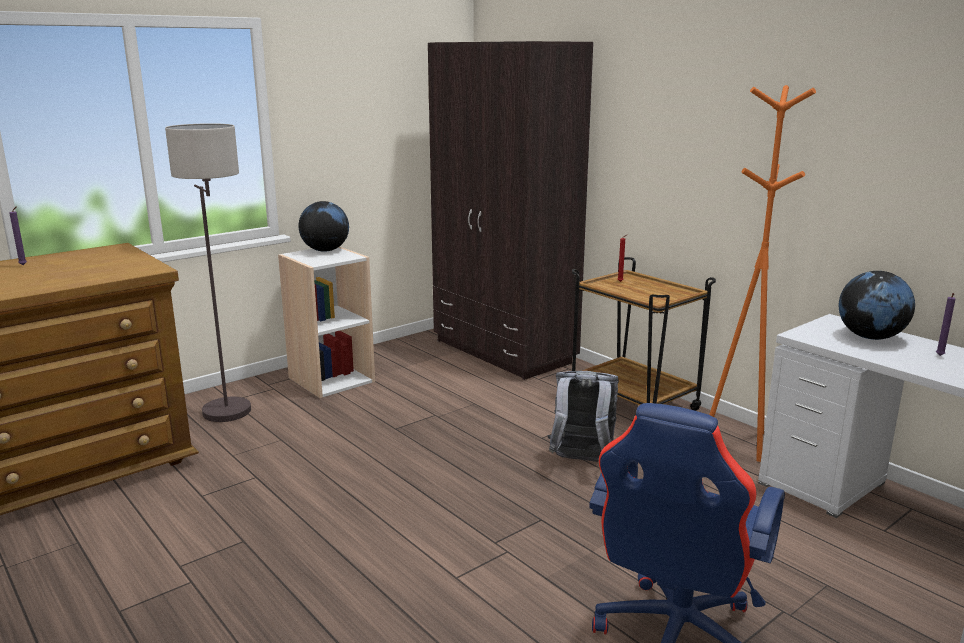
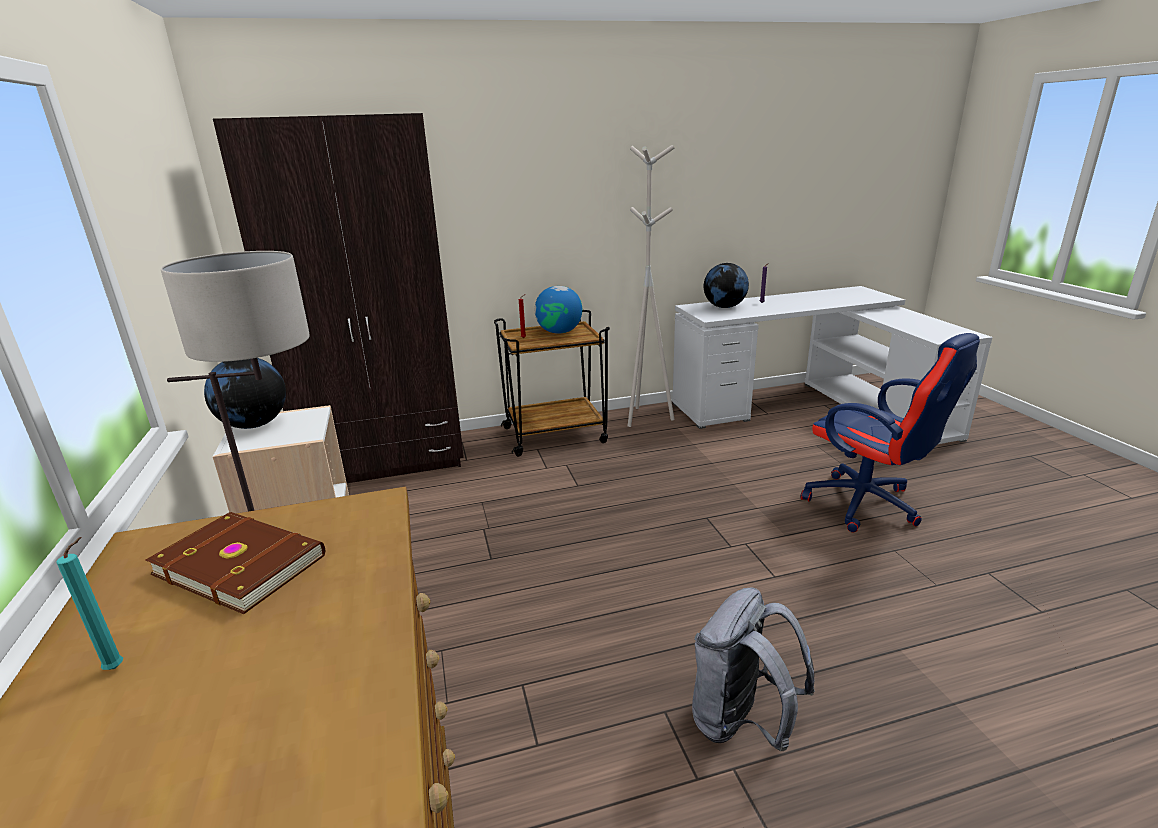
camera: 65 degrees left, 5 degrees up
purple candle [9,206,27,265] -> turquoise candle [56,537,123,670]
grey backpack [547,371,619,462] -> grey backpack moved to [692,587,815,751]
orange clothes rack [709,85,816,462] -> grey clothes rack [628,145,674,427]
none -> brown book [146,512,325,614]
none -> globe [535,286,582,334]

